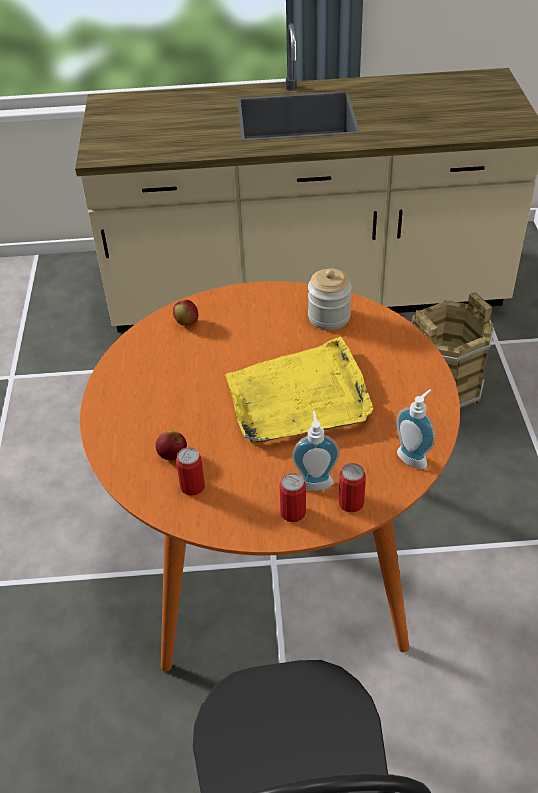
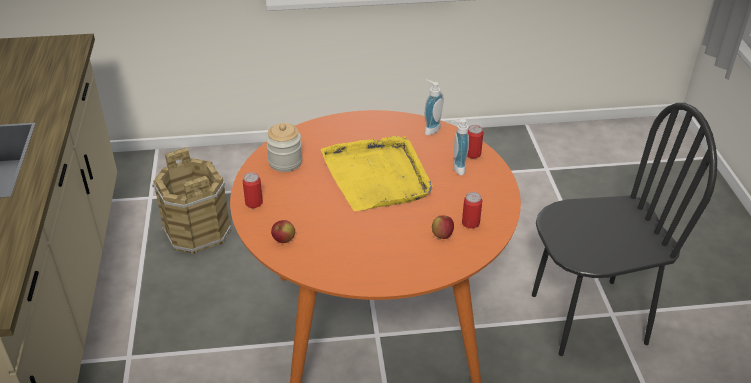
camera: 95 degrees left, 5 degrees down
can [280,473,306,522] -> can moved to [243,172,263,208]

